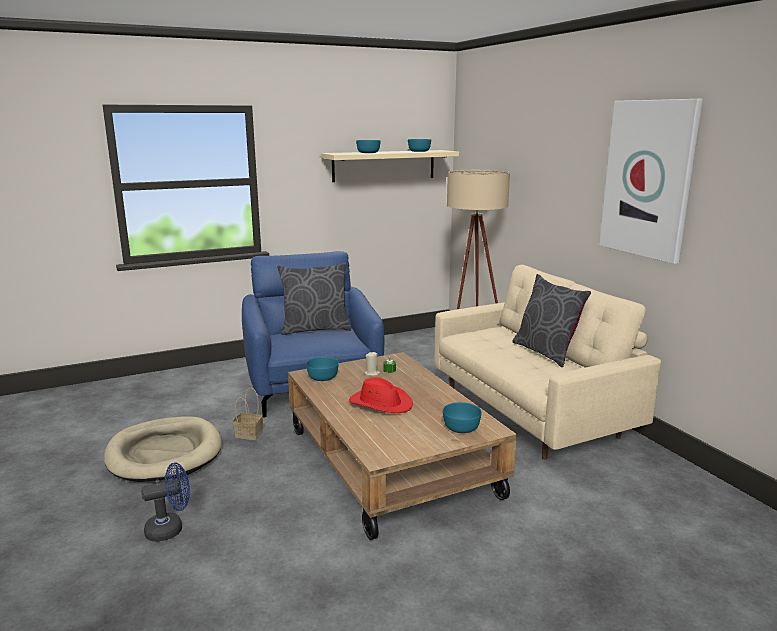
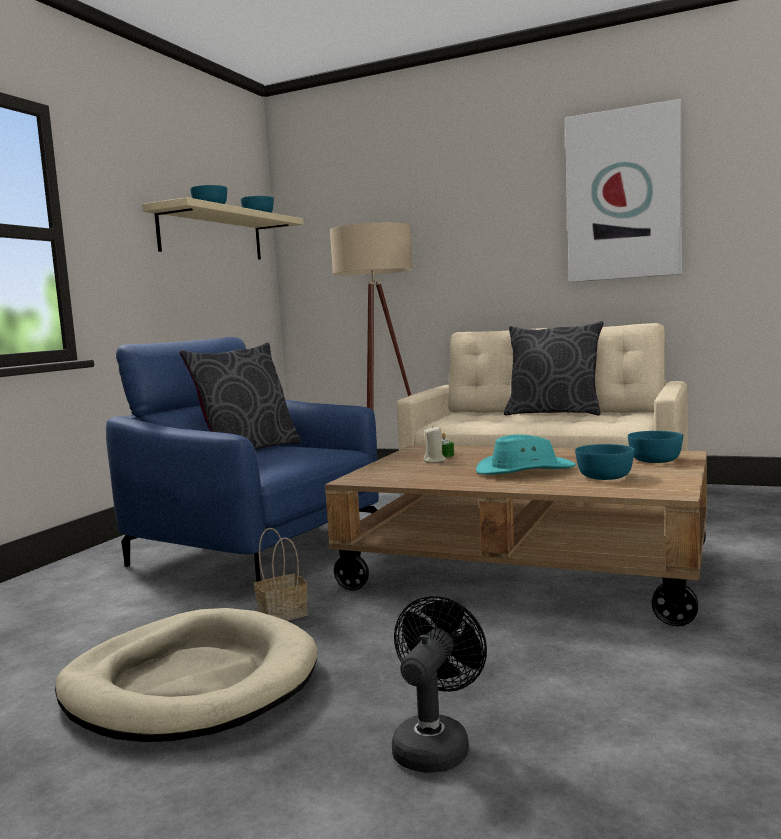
camera: 40 degrees left, 10 degrees down
blue fan [141,462,190,542] -> black fan [392,596,487,773]
turquoise bowl [306,357,339,381] -> turquoise bowl moved to [575,444,634,480]
red hat [349,377,413,413] -> turquoise hat [476,434,576,475]

